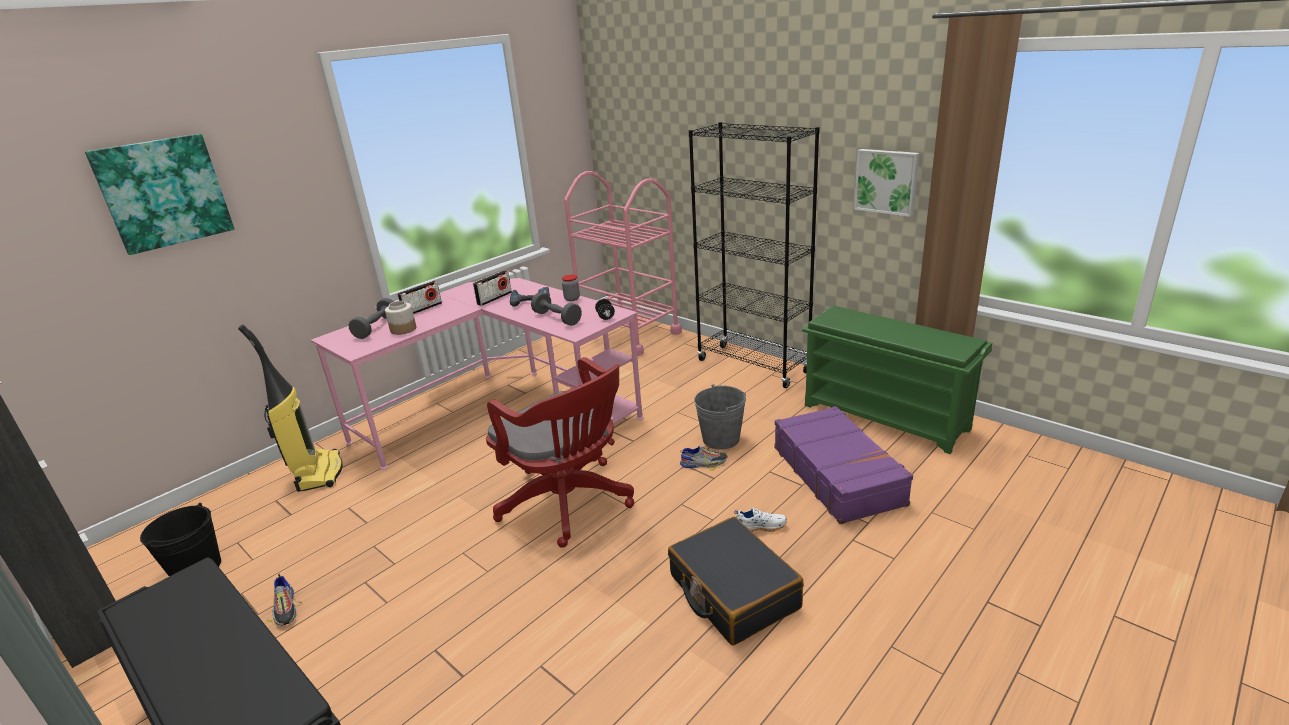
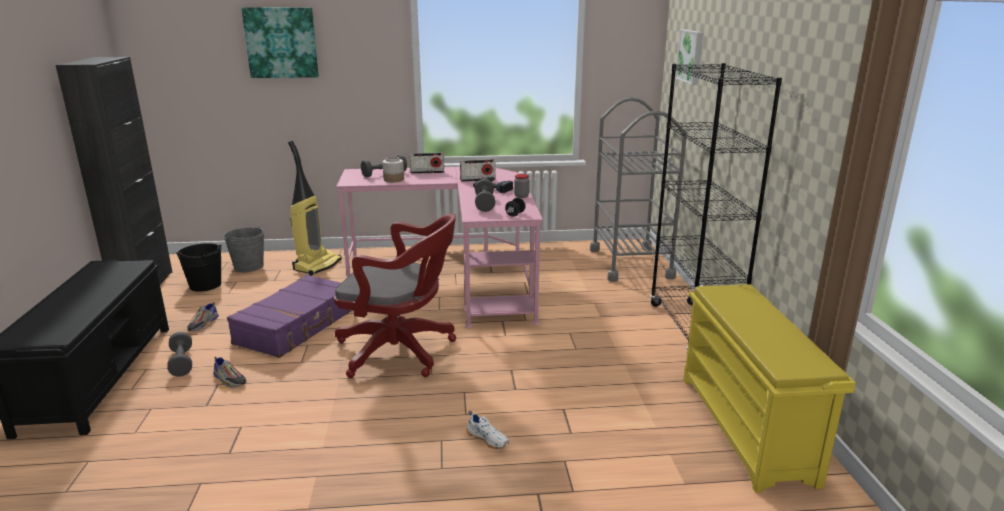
camera: 40 degrees right, 5 degrees down
red office chair [486,357,634,548] -> red office chair turned 75 degrees counterclockwise [334,214,456,378]
pink cart [564,171,682,356] -> grey cart [590,97,687,282]
black suitcase [668,517,804,646] -> none
shoe [680,445,727,471] -> shoe moved to [213,357,247,389]
grey bucket [694,384,746,450] -> grey bucket moved to [224,226,264,272]
purple suitcase [774,406,913,524] -> purple suitcase moved to [227,275,353,358]
green shoe rack [802,306,992,454] -> yellow shoe rack [683,284,856,493]
picture [854,149,920,217] -> picture moved to [675,29,703,85]
none -> grey dumbbell [167,332,192,377]

